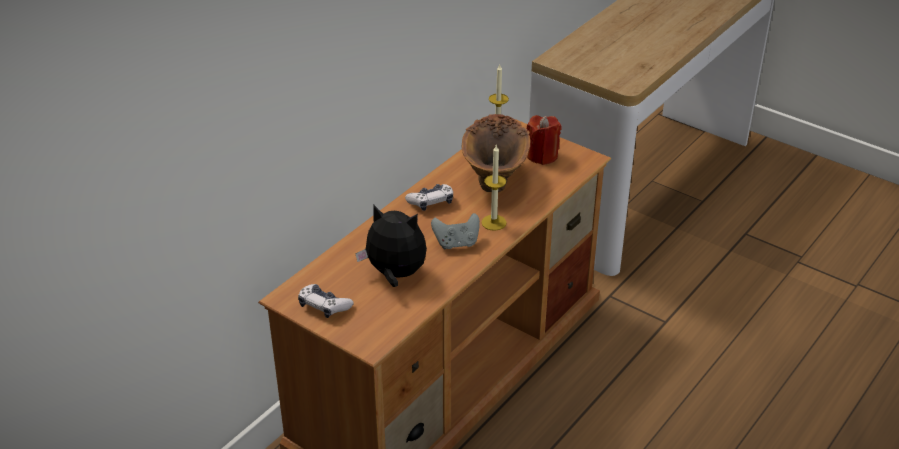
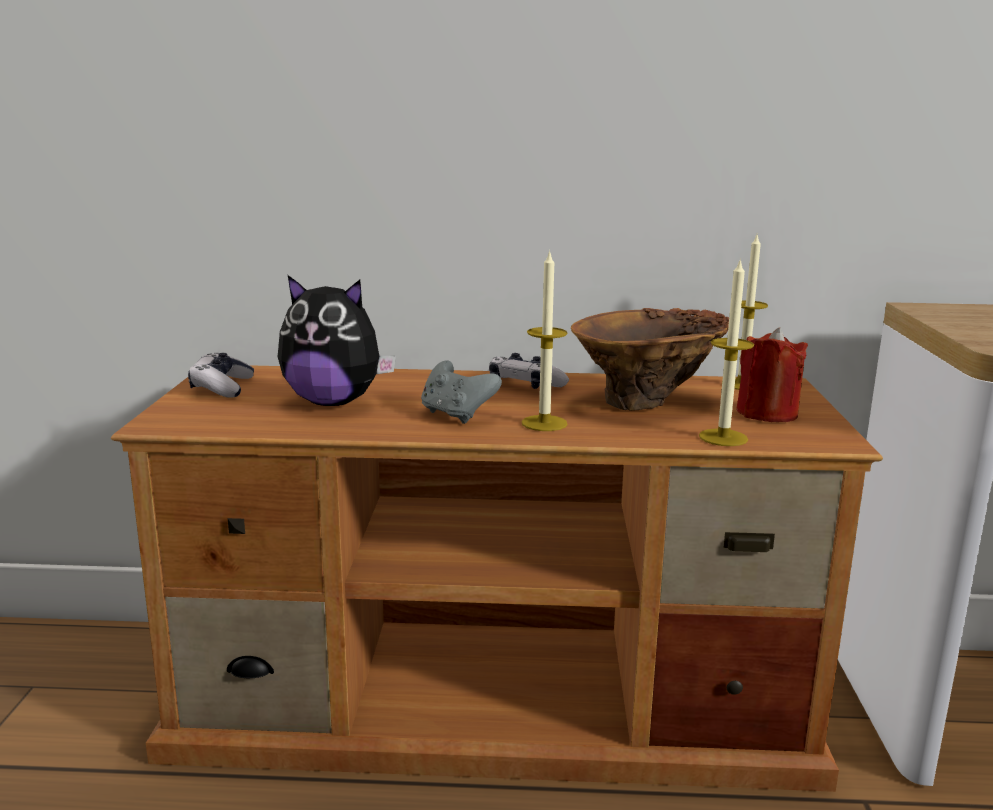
camera: 55 degrees right, 20 degrees down
plush toy [355,205,427,287] -> plush toy turned 120 degrees clockwise [278,275,396,406]
none -> candle [699,258,754,446]

